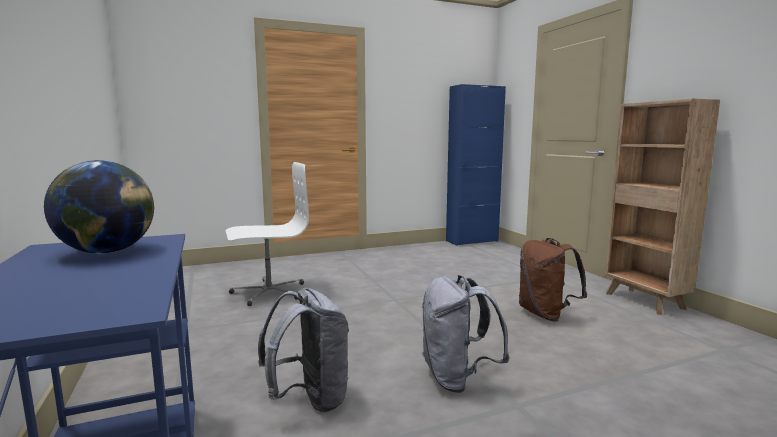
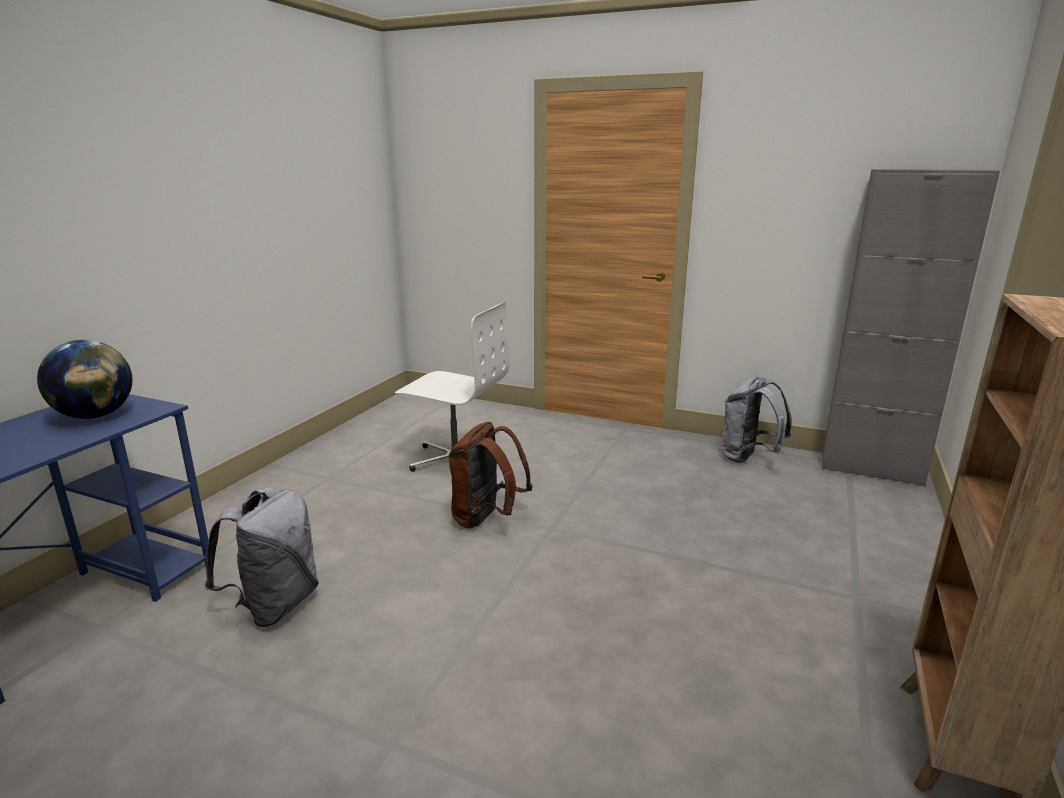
camera: 45 degrees right, 10 degrees up
grey backpack [422,275,510,393] -> grey backpack moved to [722,377,792,463]
blue cabinet [446,84,506,246] -> grey cabinet [822,169,1000,487]
brown backpack [519,238,587,321] -> brown backpack moved to [448,422,533,528]

